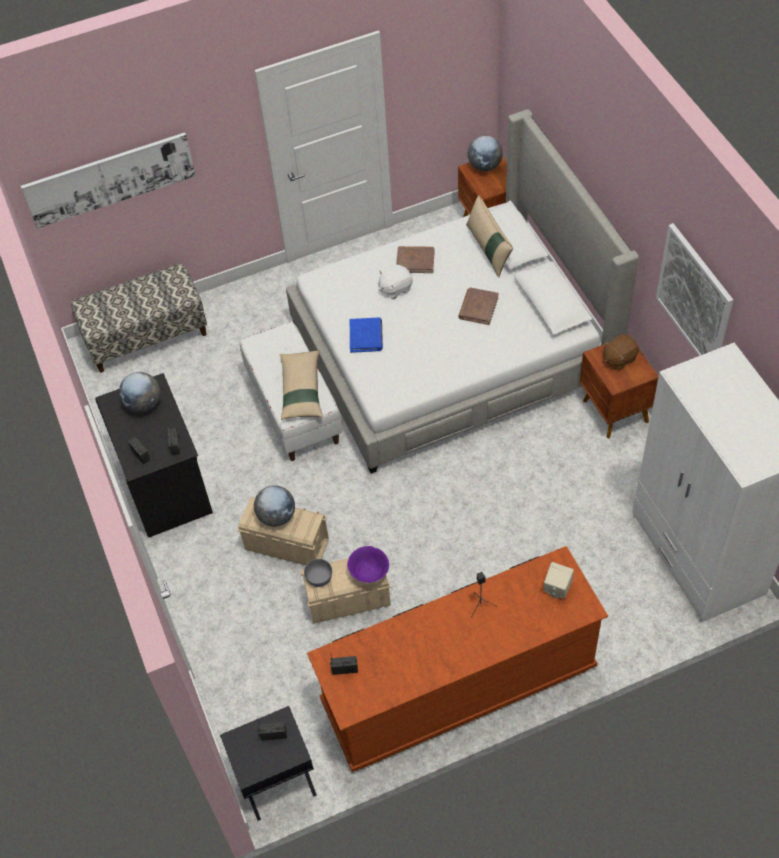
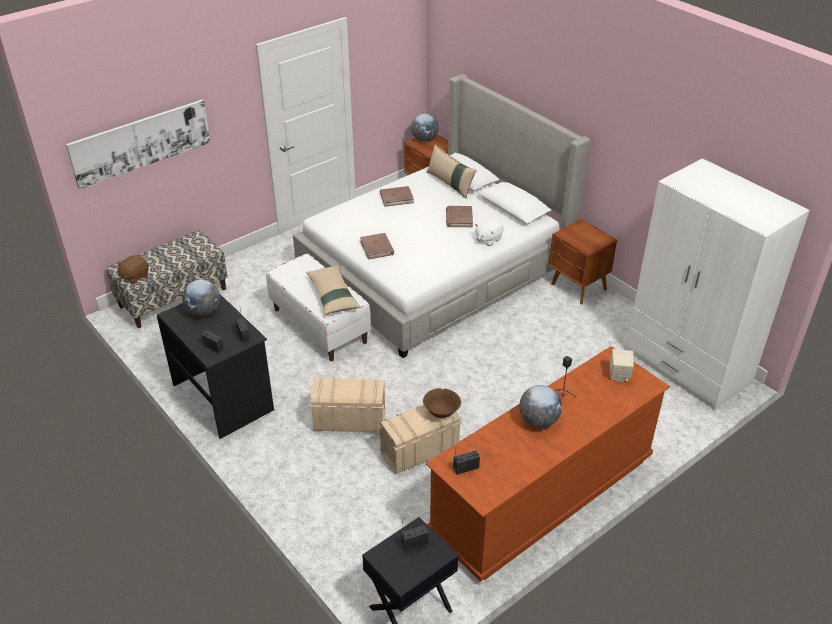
camera: 20 degrees left, 15 degrees down
globe [254,485,295,527] -> globe moved to [519,385,562,428]
grey bowl [304,559,332,587] -> none
purple bowl [347,546,389,583] -> brown bowl [423,388,461,418]
blue book [350,317,383,353] -> brown book [360,233,394,260]
white plush toy [378,265,413,299] -> white plush toy moved to [475,218,504,246]
brown plush toy [603,334,639,370] -> brown plush toy moved to [117,255,149,284]
picture [656,223,733,356] -> none

